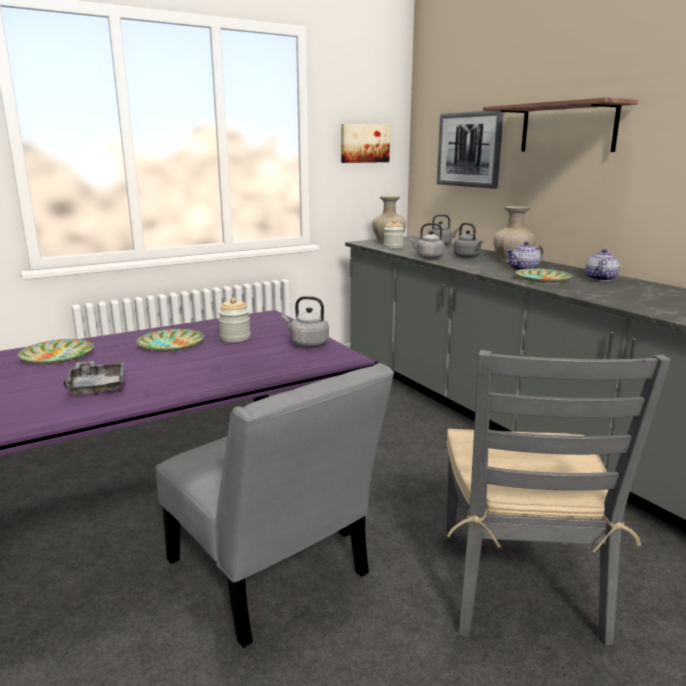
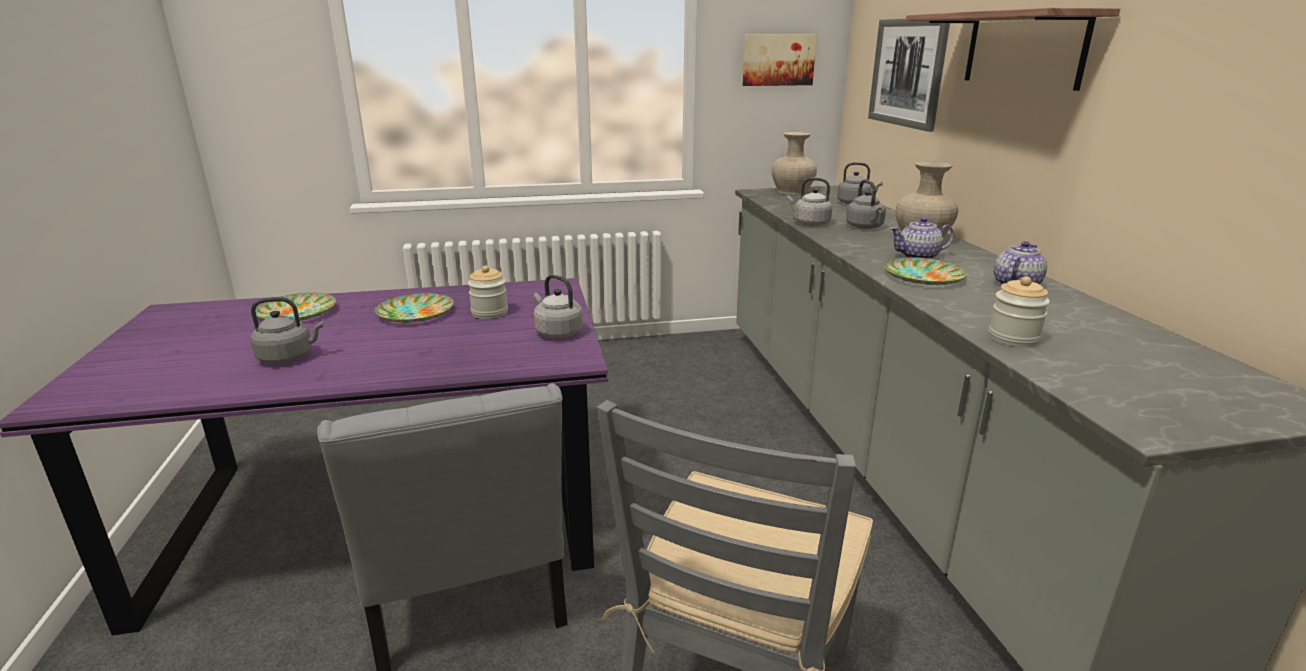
camera: 20 degrees right, 5 degrees up
grey tray [63,361,125,396] -> grey kettle [251,297,323,364]
jar [384,220,404,248] -> jar moved to [989,276,1050,347]

